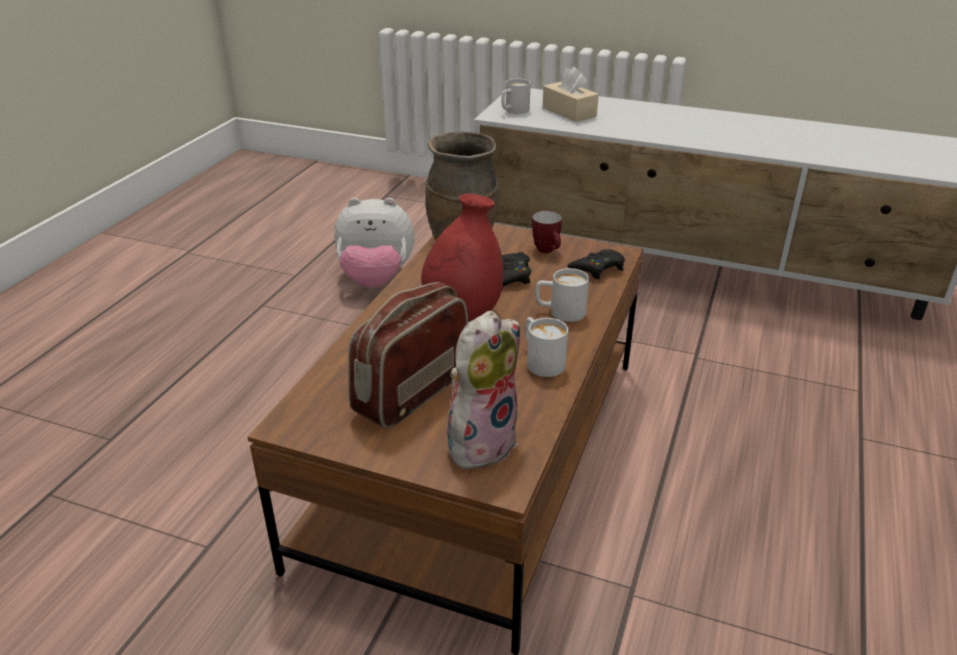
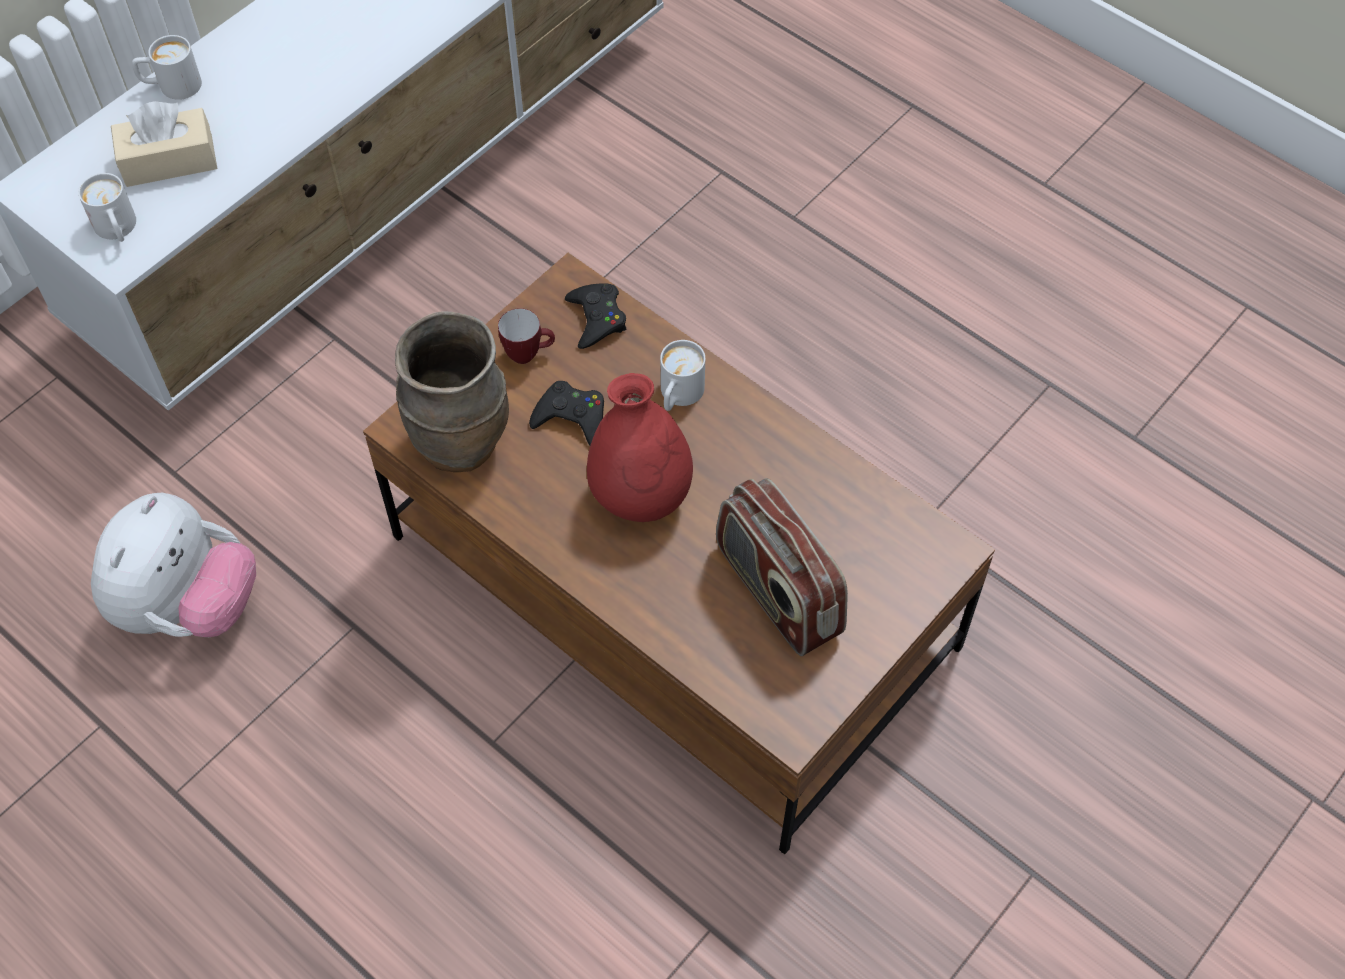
camera: 70 degrees left, 25 degrees up
plush toy [447,310,520,474] -> none
white mug [525,317,568,377] -> white mug moved to [132,35,202,100]

